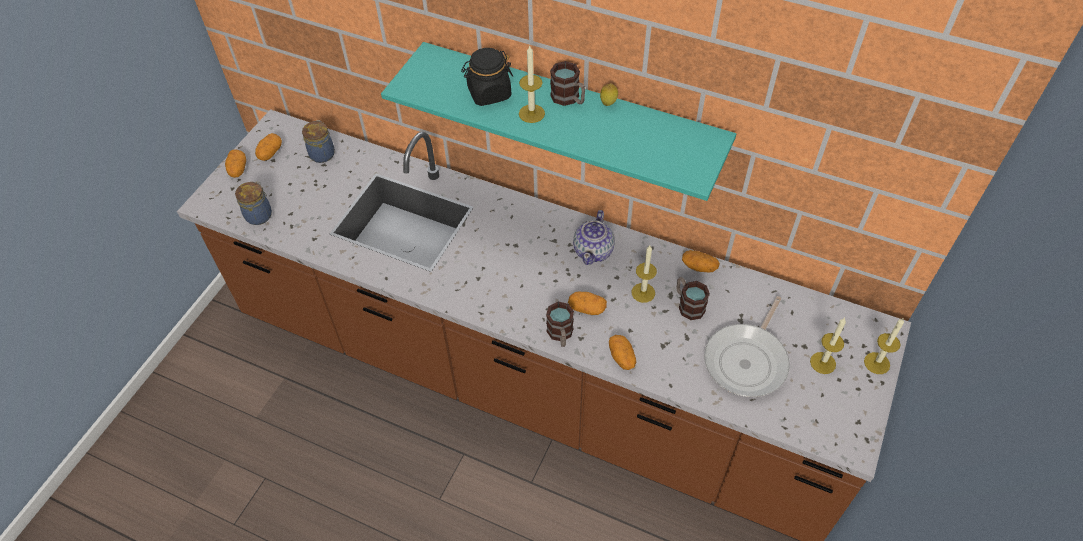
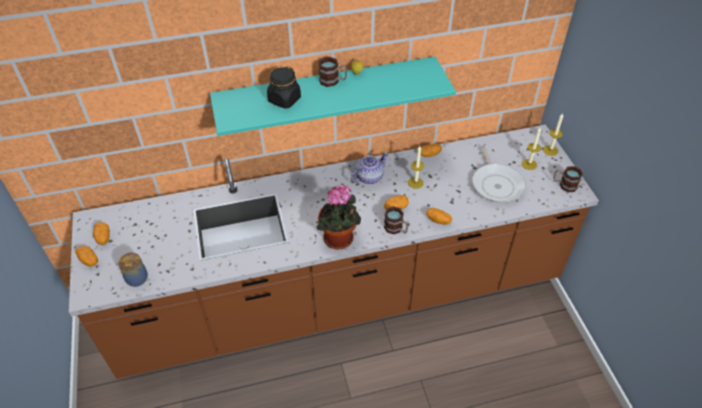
camera: 40 degrees left, 5 degrees down
jar [302,120,335,163] -> none
candle [519,45,545,123] -> none
teapot [573,210,615,265] -> teapot turned 105 degrees counterclockwise [351,152,388,184]
mug [676,277,710,320] -> mug moved to [553,166,583,192]
none -> potted plant [316,185,361,250]

